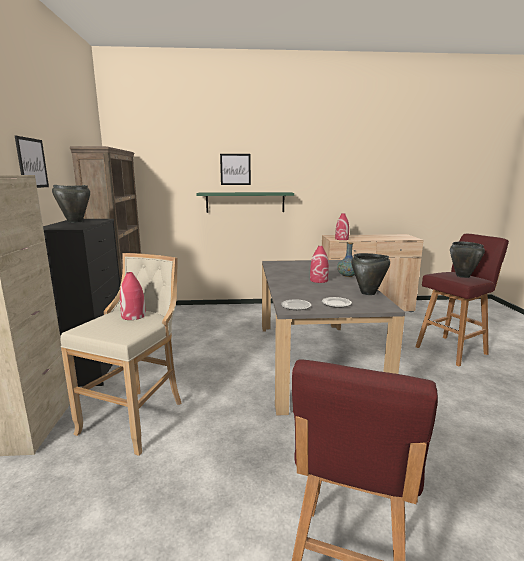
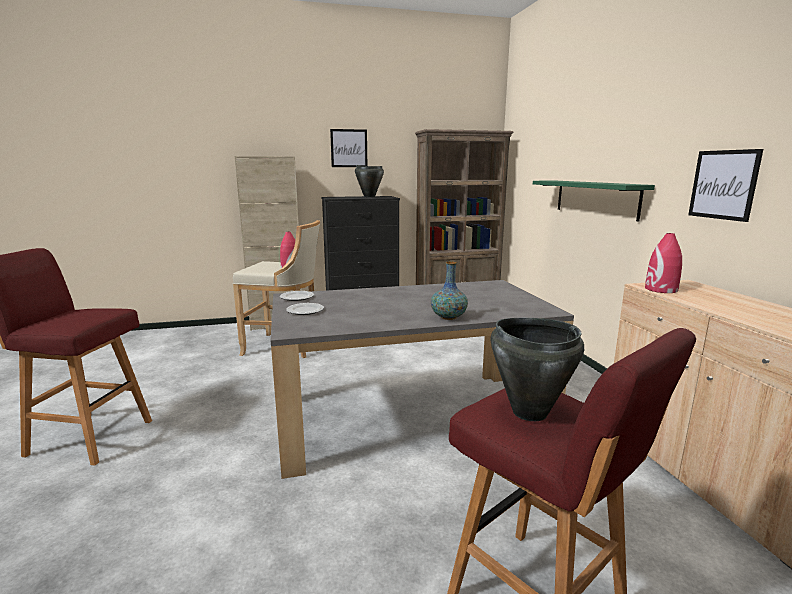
camera: 80 degrees right, 0 degrees up
picture [220,154,251,185] -> picture moved to [688,149,763,222]
red vase [310,246,329,283] -> none
black cooking pot [351,253,390,295] -> none

